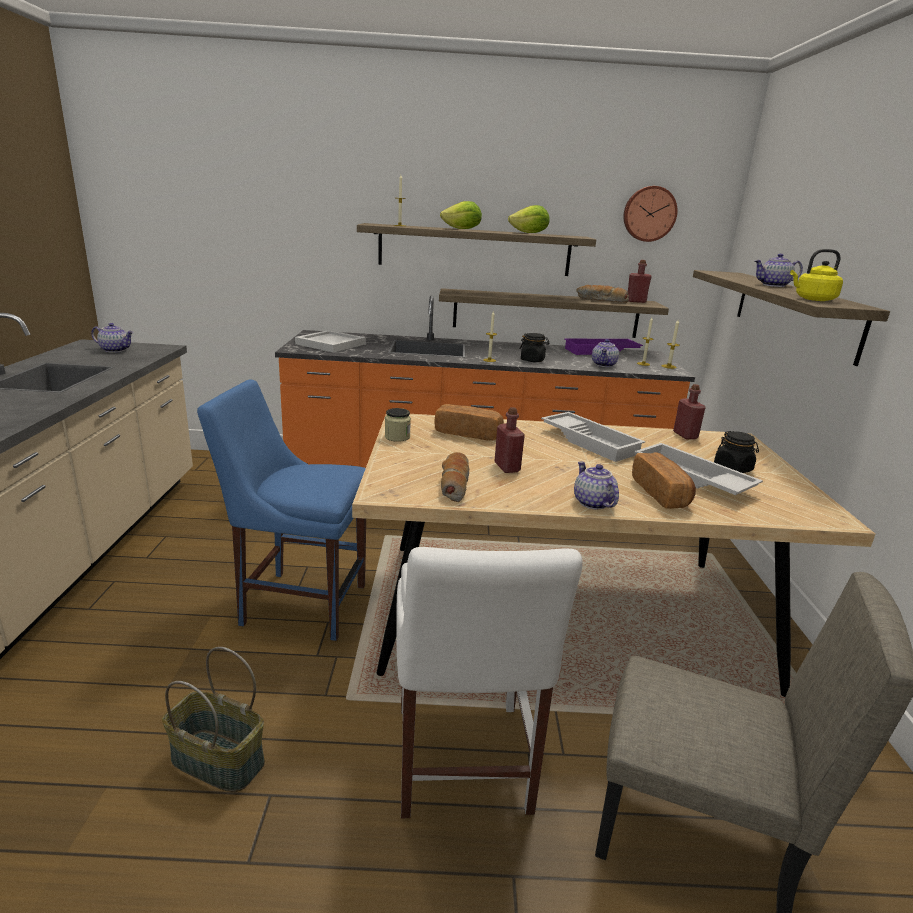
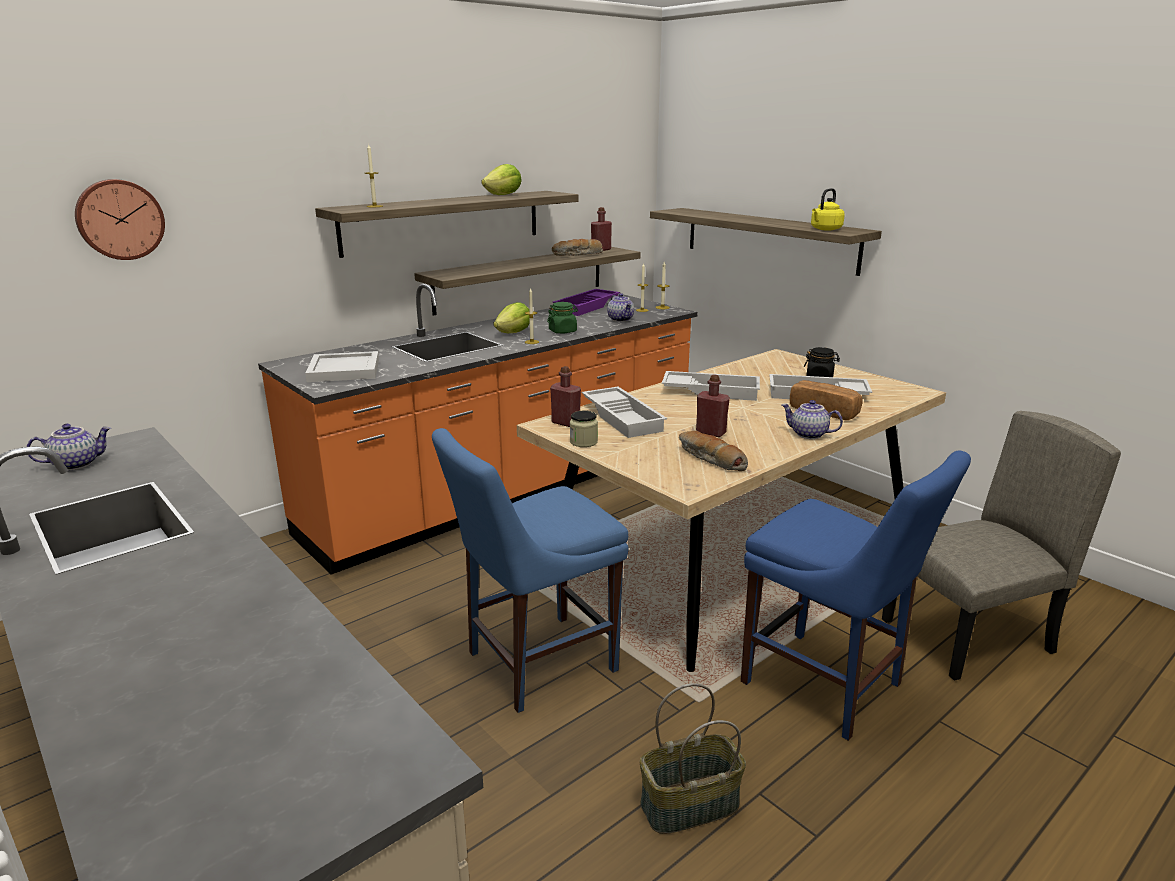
camera: 40 degrees left, 0 degrees up
white chair [396,547,583,819] -> blue chair [741,451,971,741]
bread [435,404,504,441] -> white tray [582,387,667,438]
lettuce [440,201,482,229] -> lettuce moved to [494,302,530,333]
black jar [519,333,550,362] -> green jar [547,302,578,333]
wall clock [623,186,678,242] -> wall clock moved to [75,179,165,260]
red bottle [673,384,706,439] -> red bottle moved to [550,366,581,427]
teapot [755,253,803,287] -> none

